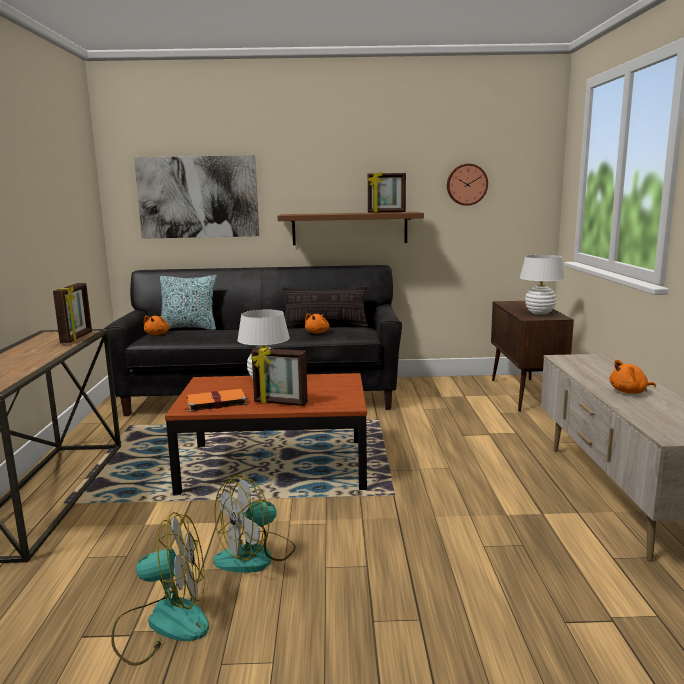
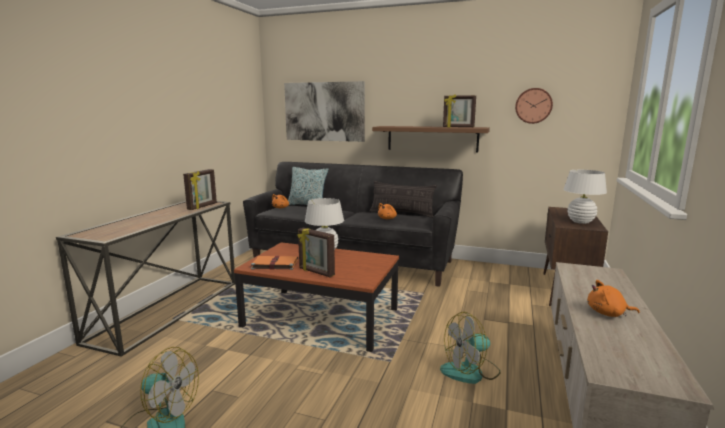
camera: 20 degrees right, 0 degrees up
fan [213,475,296,573] -> fan moved to [440,312,500,384]

